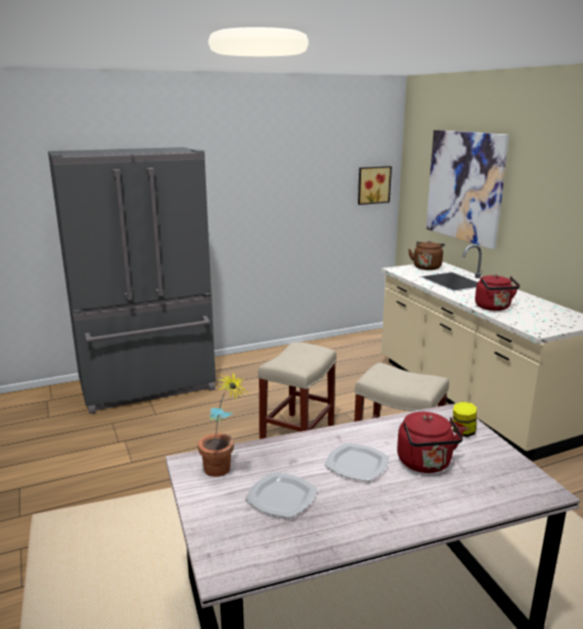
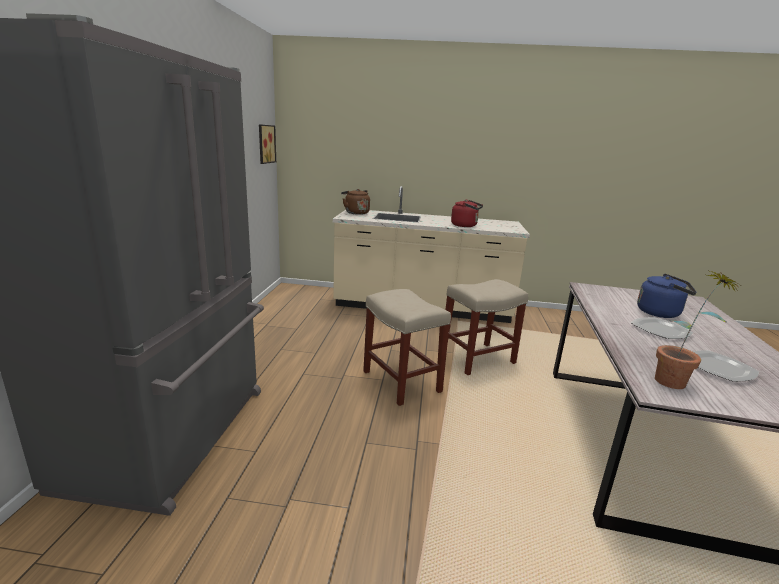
camera: 60 degrees left, 0 degrees up
red kettle [397,412,464,473] -> blue kettle [637,274,697,318]
picture [426,130,509,249] -> none
jar [453,402,477,437] -> none

